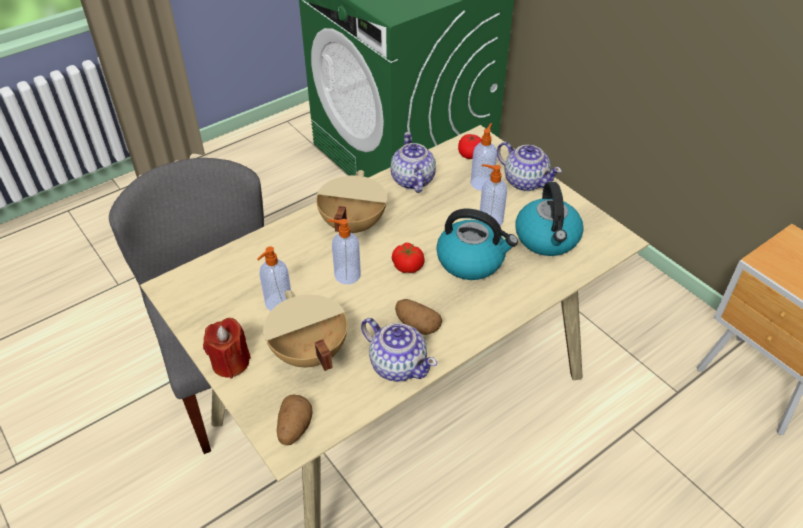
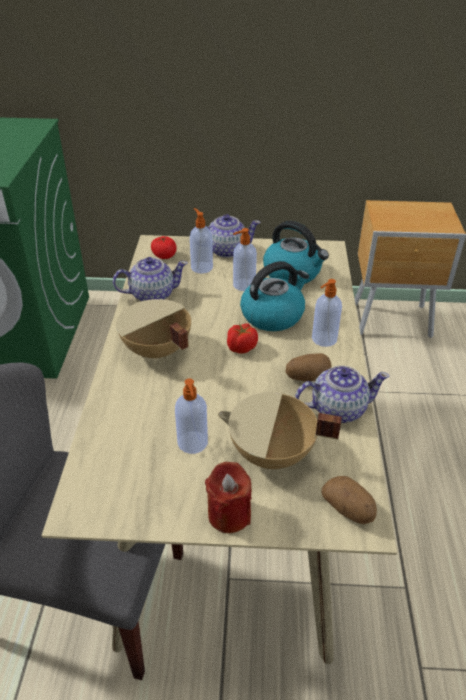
camera: 50 degrees left, 5 degrees down
soap dispenser [327,219,361,284] -> soap dispenser moved to [312,279,342,347]
teapot [391,132,436,193] -> teapot turned 135 degrees clockwise [113,257,188,301]

